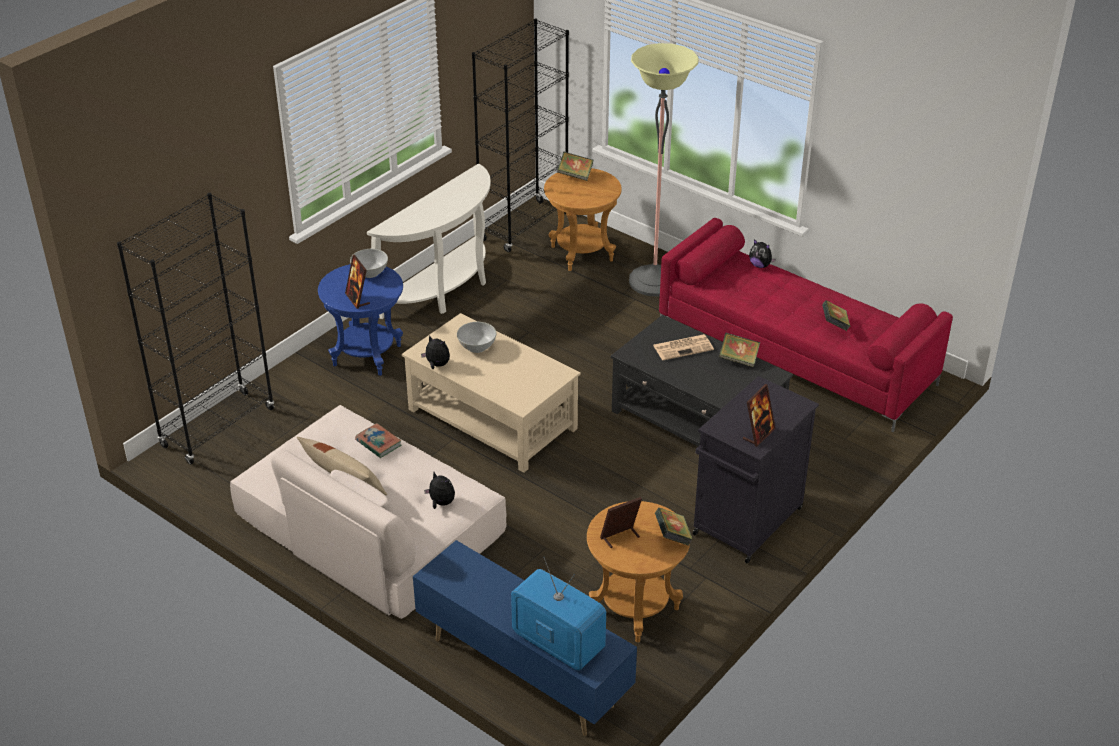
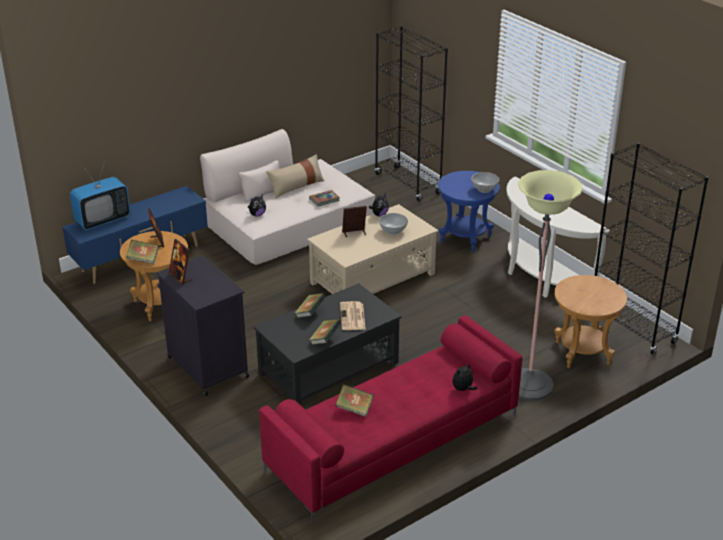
camera: 105 degrees right, 5 degrees down
picture frame [345,255,370,309] -> picture frame moved to [342,206,367,237]
book [557,152,593,181] -> book moved to [295,293,326,318]

